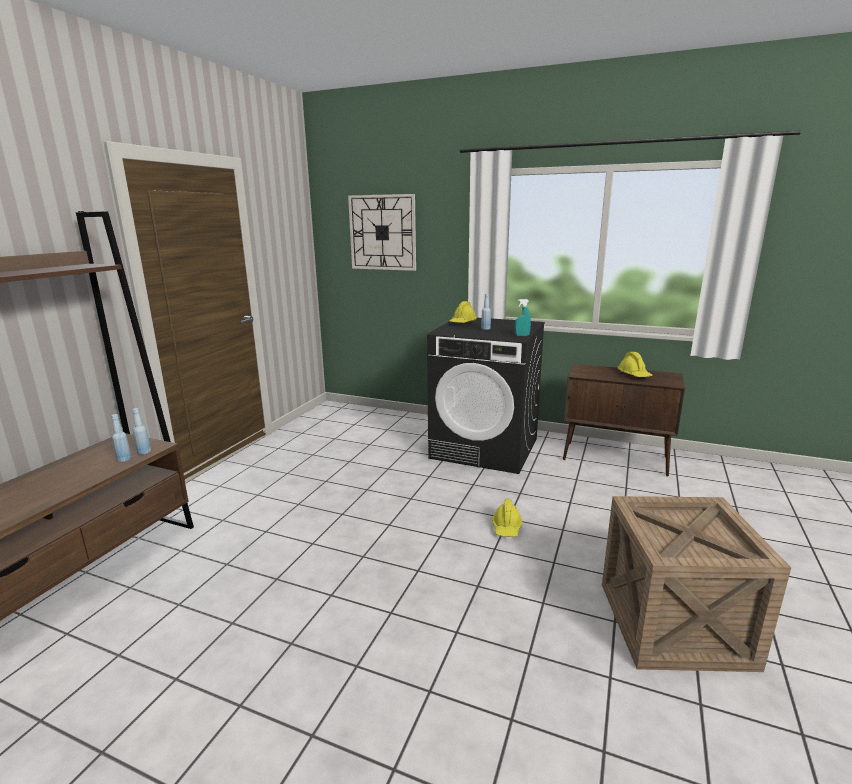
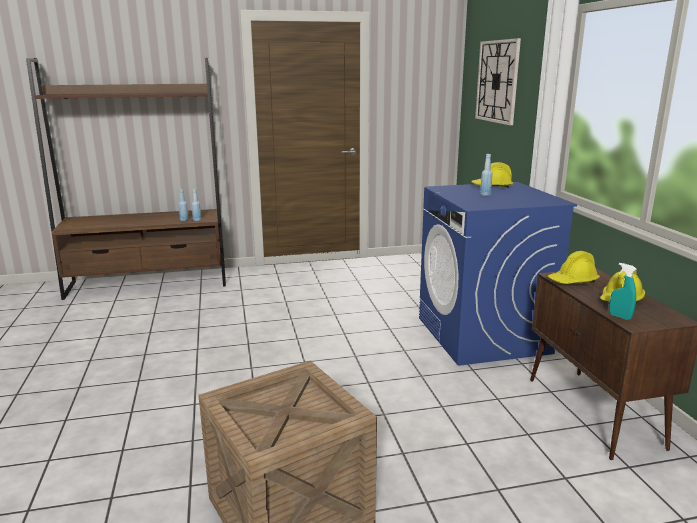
camera: 55 degrees right, 0 degrees up
black washing machine [427,318,545,474] -> blue washing machine [419,182,577,366]
yellow hard hat [492,498,522,537] -> yellow hard hat moved to [548,251,600,284]
turquoise spray bottle [515,299,531,336] -> turquoise spray bottle moved to [609,263,637,320]

